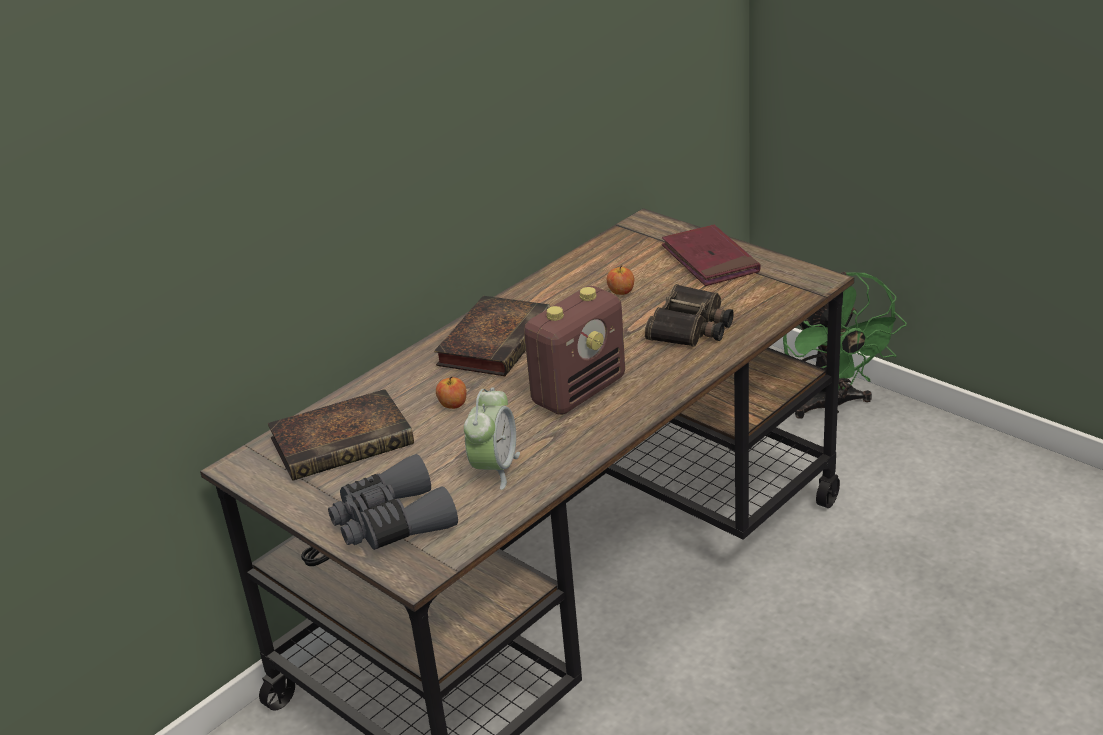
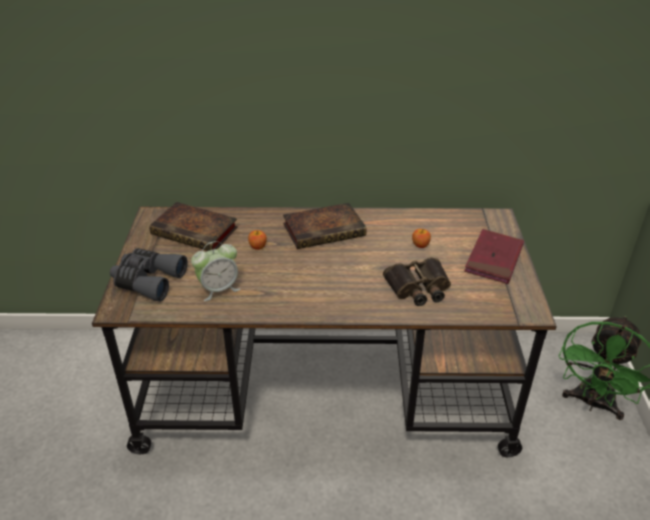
camera: 45 degrees right, 5 degrees up
radio [524,286,625,415] -> none

